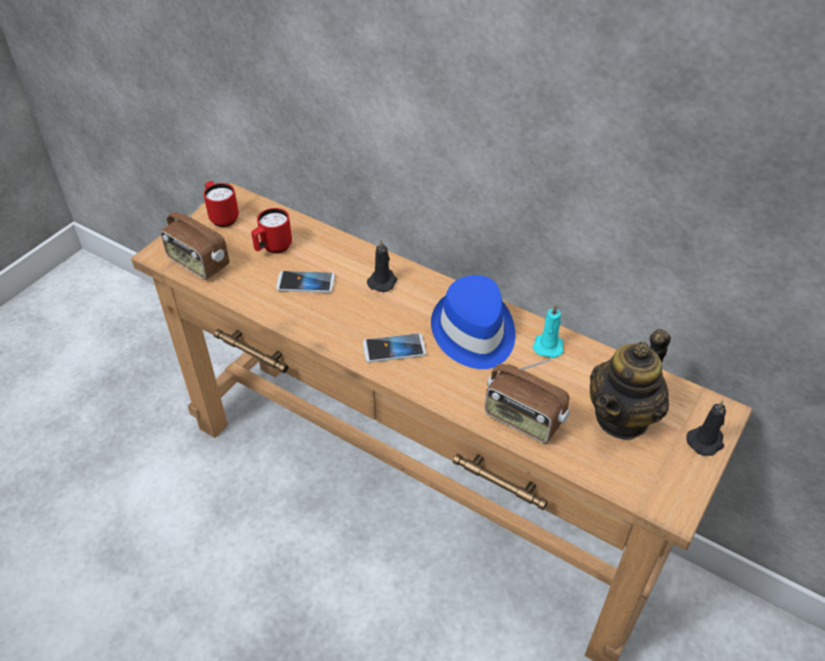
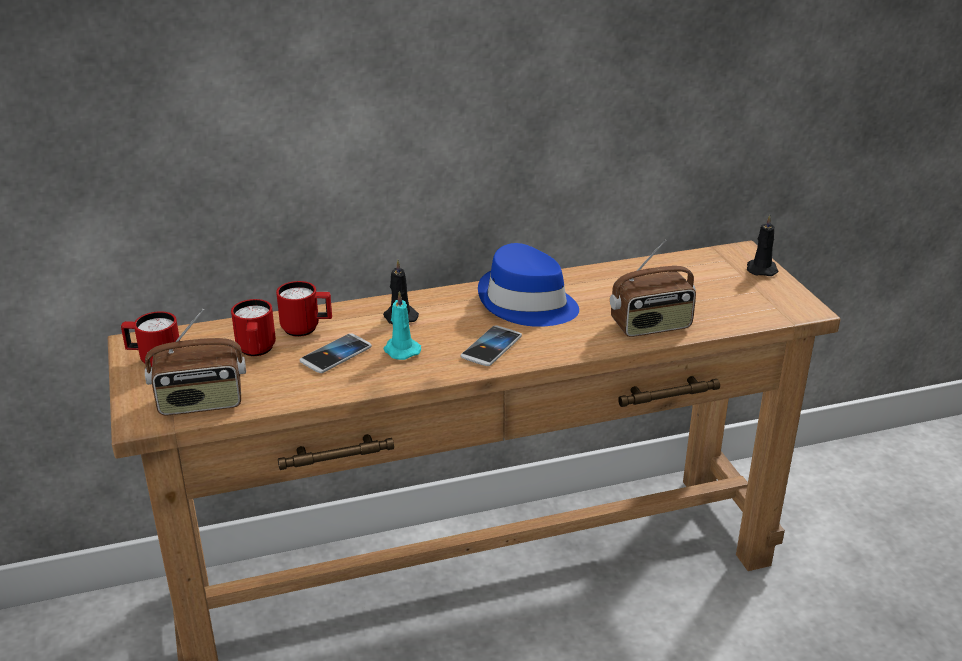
camera: 50 degrees left, 15 degrees down
turquoise candle [533,304,563,358] -> turquoise candle moved to [384,291,421,360]
teapot [590,329,671,440] -> none
none -> red mug [276,281,332,337]

